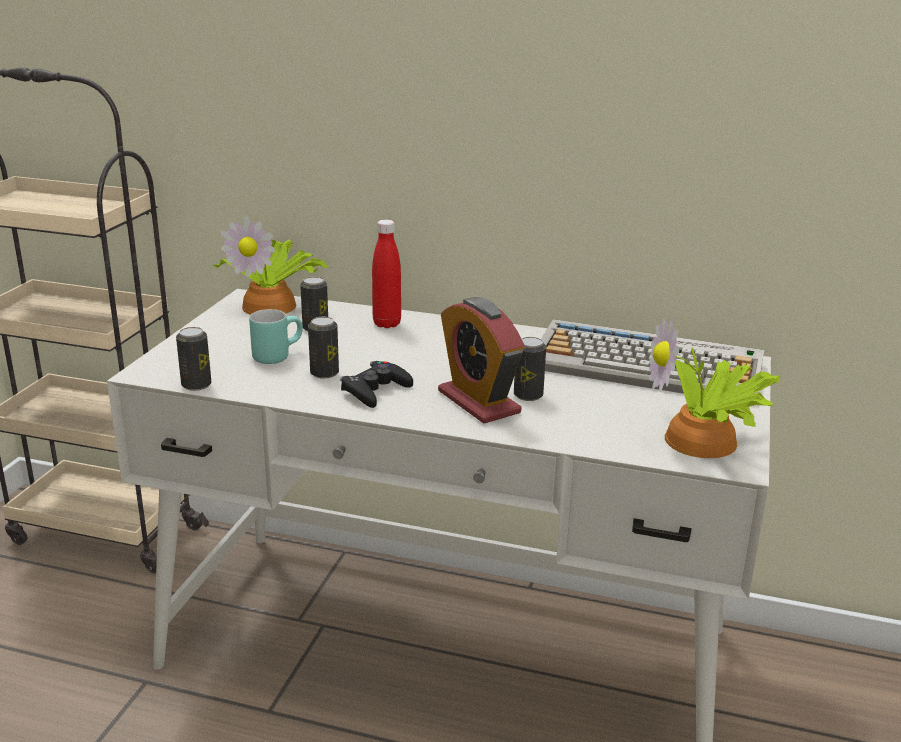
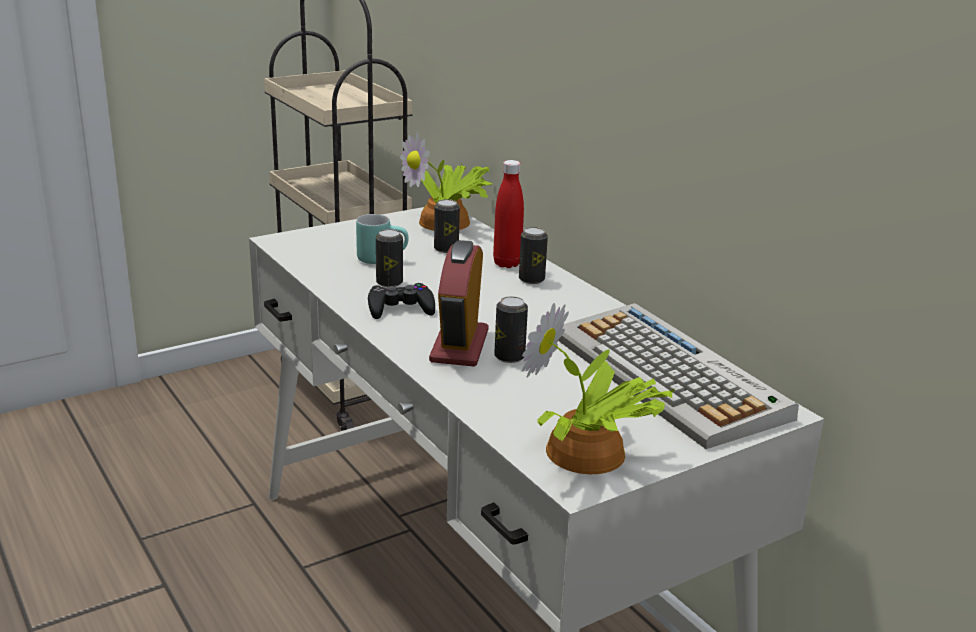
camera: 40 degrees right, 0 degrees up
can [176,327,211,391] -> can moved to [519,227,548,284]

